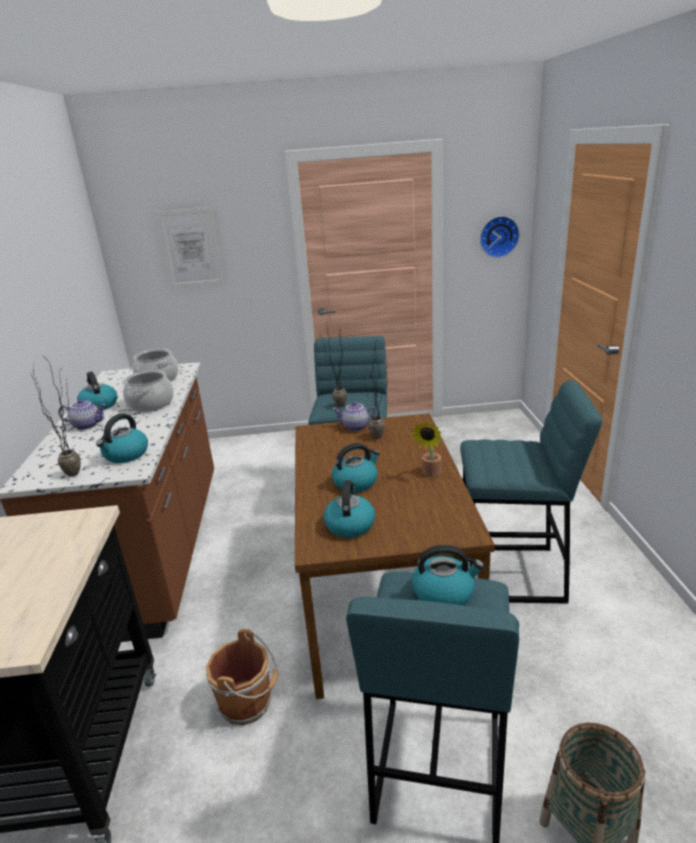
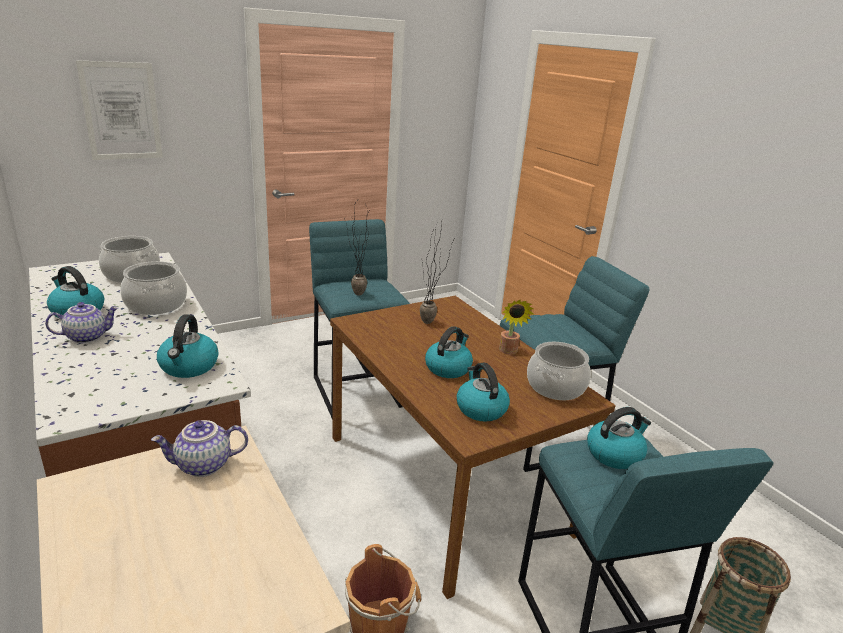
camera: 30 degrees left, 0 degrees up
potted plant [30,361,81,477] -> none
teapot [332,402,378,431] -> teapot moved to [151,420,248,477]
wall clock [480,216,520,258] -> none
none -> cooking pot [527,342,591,400]

